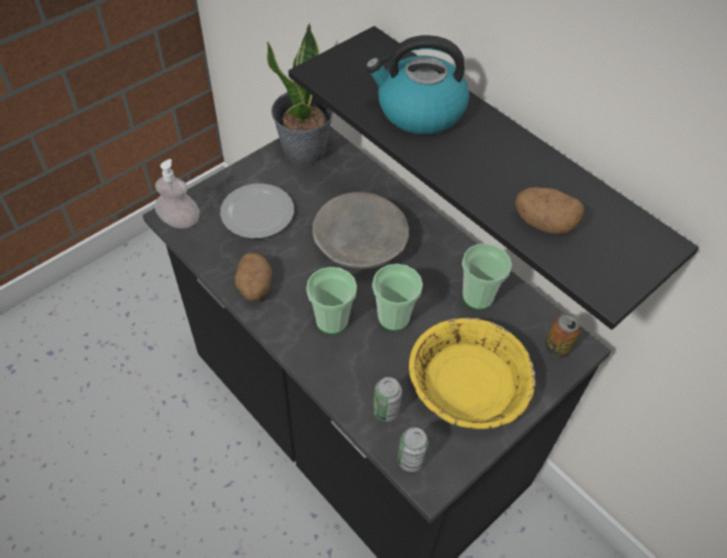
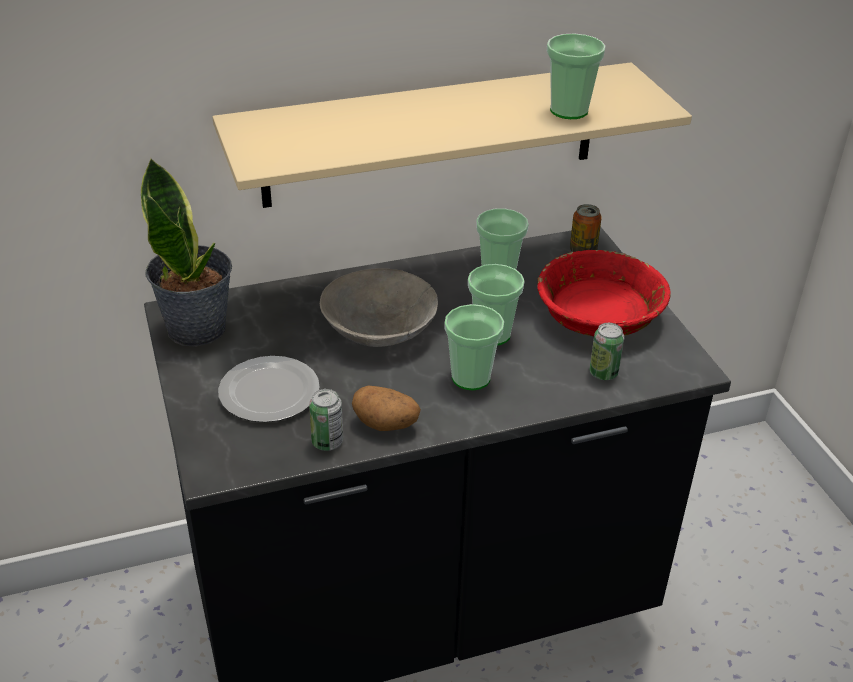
camera: 65 degrees left, 15 degrees down
soap dispenser [155,159,200,229] -> none
black shelf [288,26,699,330] -> beige shelf [213,62,692,208]
kettle [366,35,469,134] -> none
can [397,427,429,472] -> can moved to [309,389,343,451]
yellow bowl [409,318,535,429] -> red bowl [537,250,671,336]
potato [515,187,584,234] -> cup [547,34,606,119]

